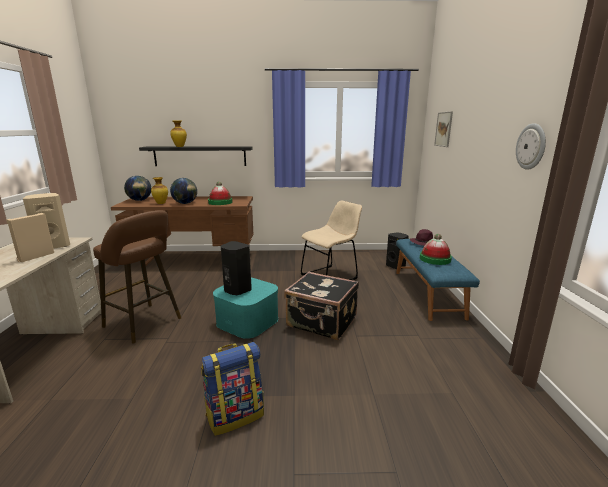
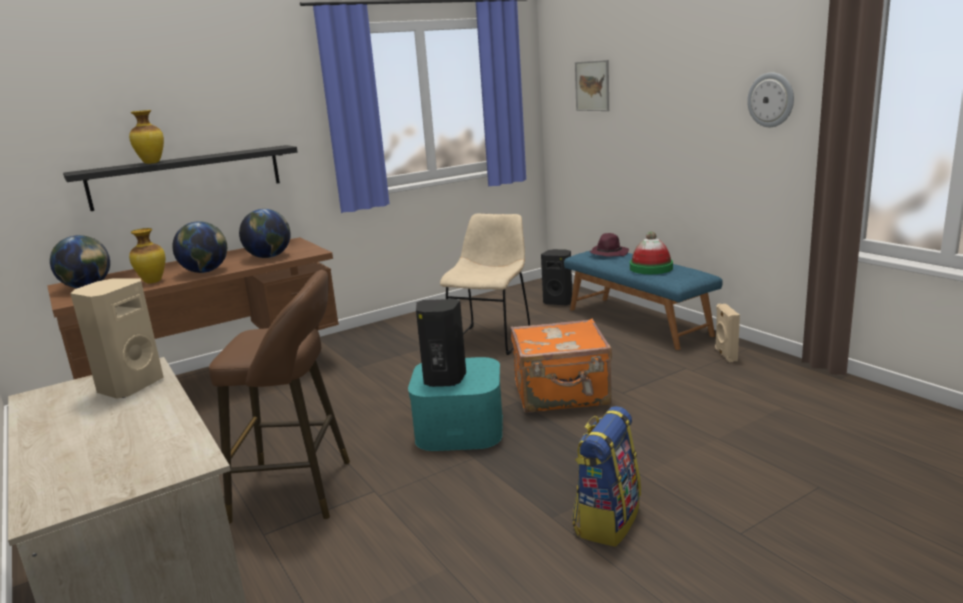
camera: 30 degrees left, 0 degrees up
beige speaker [6,213,54,262] -> beige speaker moved to [715,304,740,362]
hat [208,181,233,205] -> globe [239,209,291,258]
black suitcase [284,272,359,340] -> orange suitcase [511,319,612,413]

